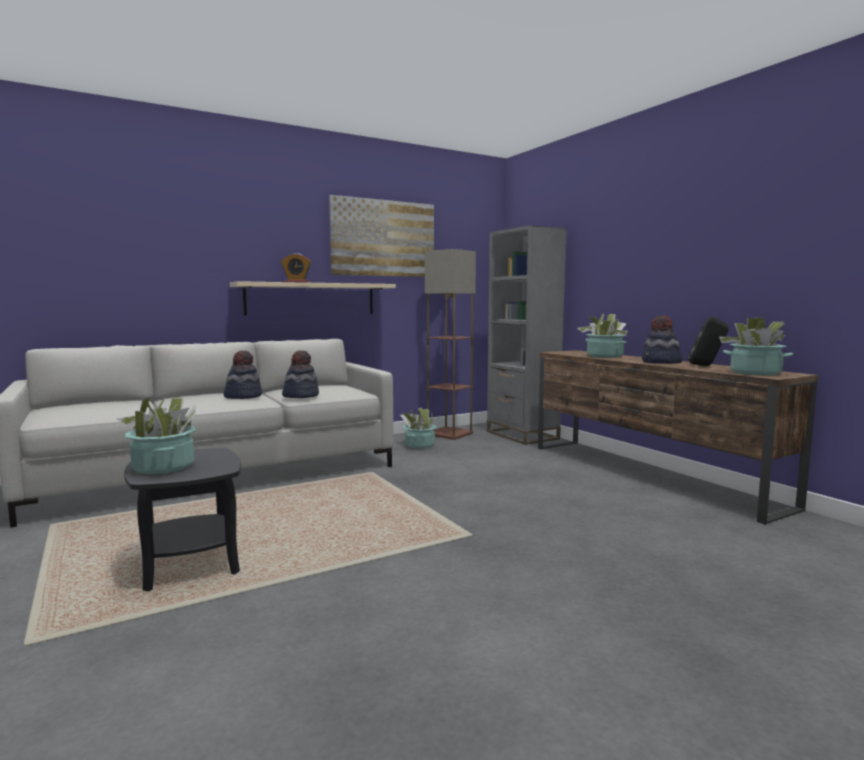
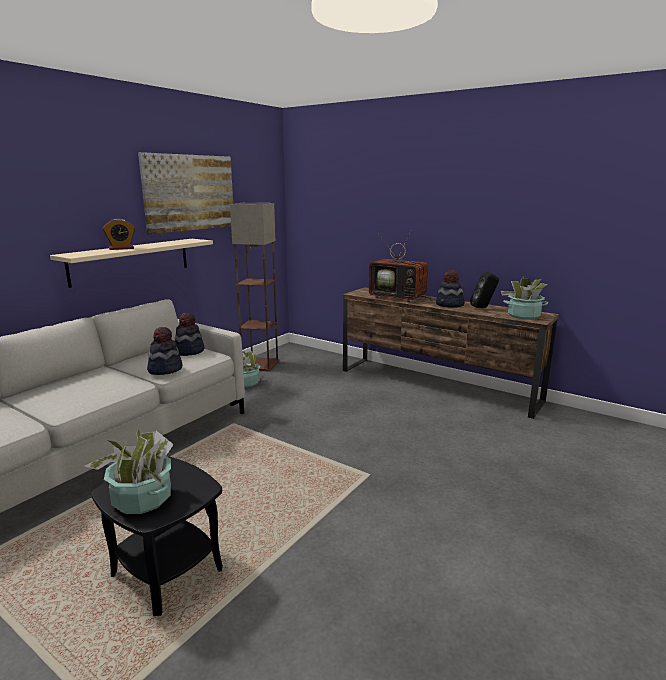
camera: 25 degrees left, 10 degrees up
hat [224,350,262,399] -> hat moved to [175,313,204,356]
grey bookcase [487,225,567,445] -> none
potted plant [577,314,628,358] -> television [369,231,433,302]

